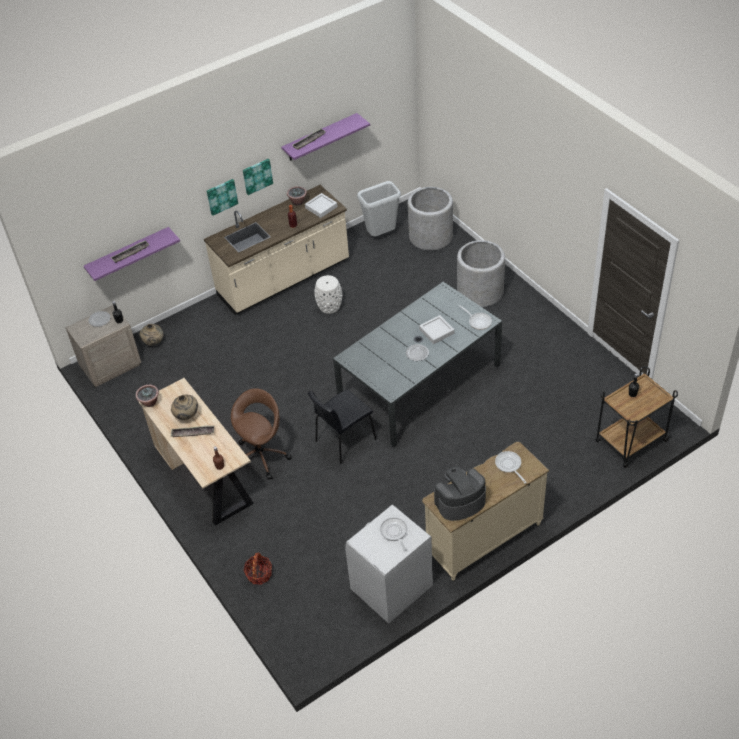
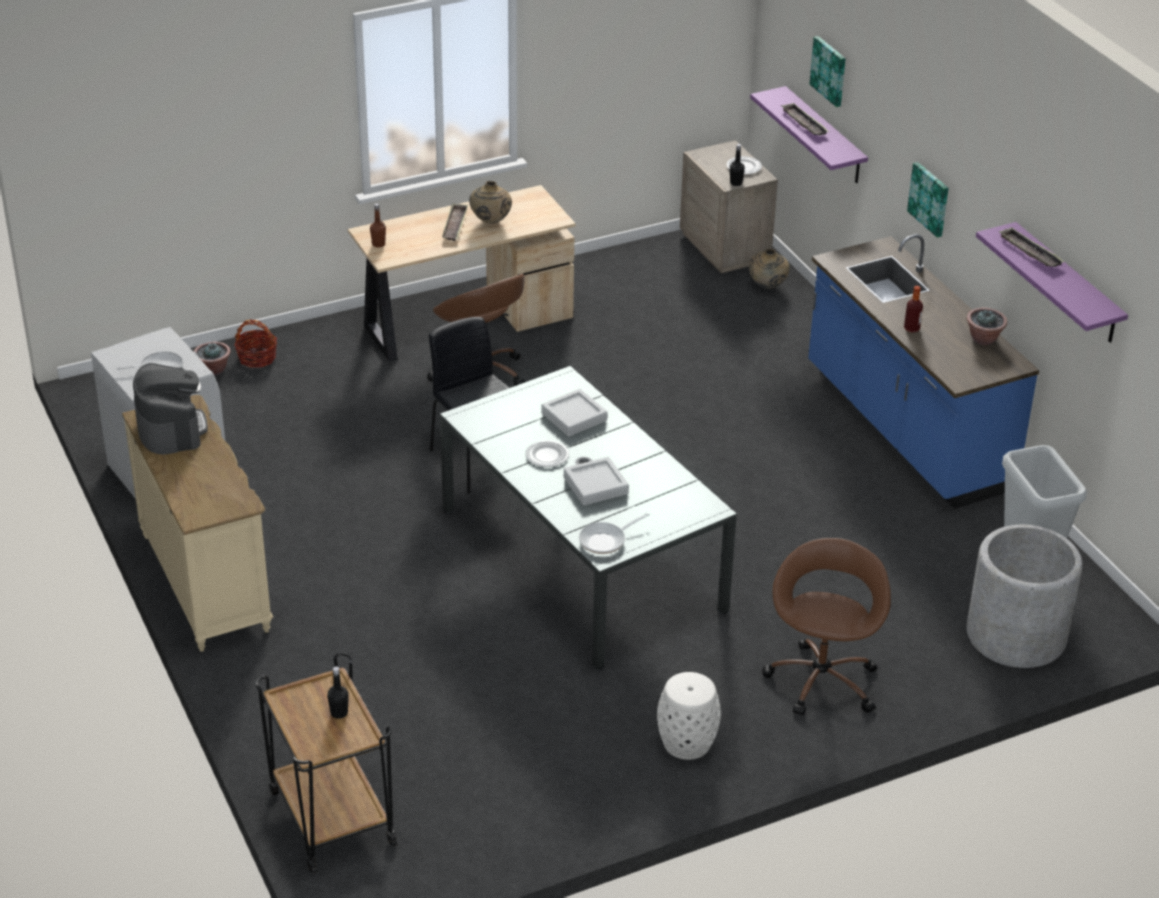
camera: 95 degrees right, 10 degrees down
potted plant [136,385,159,407] -> potted plant moved to [194,342,231,376]
beige counter [204,185,349,315] -> blue counter [808,234,1039,509]
picture [243,159,273,195] -> picture moved to [810,36,846,107]
grey tray [305,193,338,218] -> grey tray moved to [541,389,608,437]
white stool [314,275,342,314] -> white stool moved to [657,672,721,760]
grey planter [457,240,505,307] -> brown office chair [762,538,891,715]
frying pan [495,451,527,483] -> none

